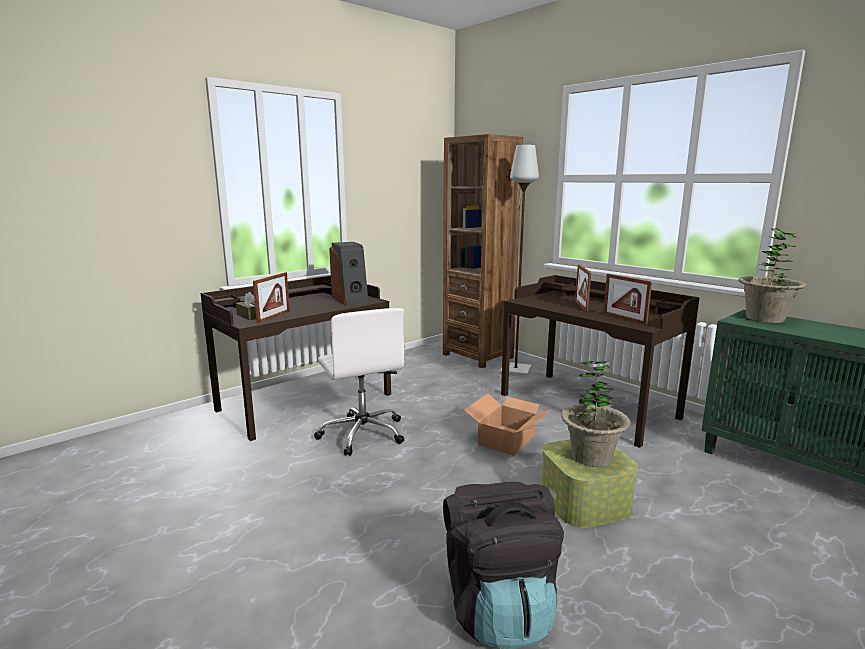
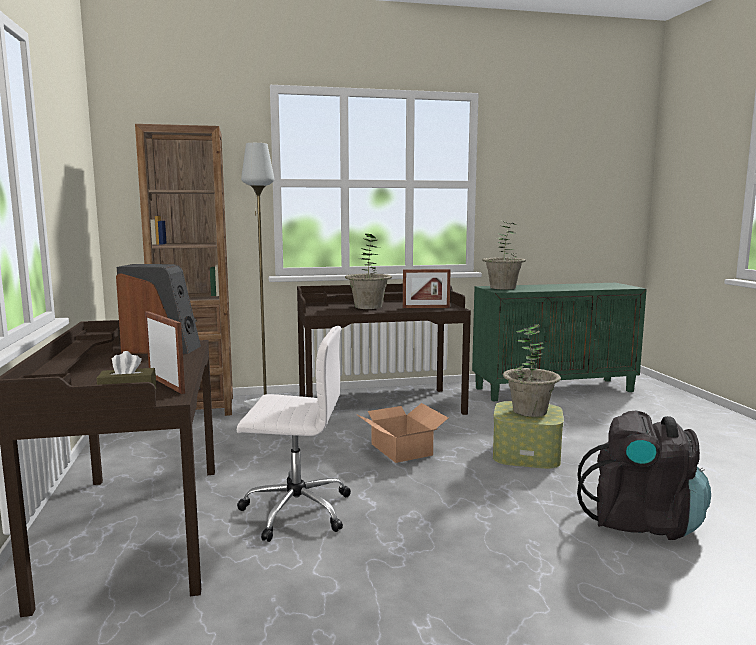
camera: 60 degrees left, 5 degrees down
picture frame [575,265,591,312] -> potted plant [345,234,392,309]

